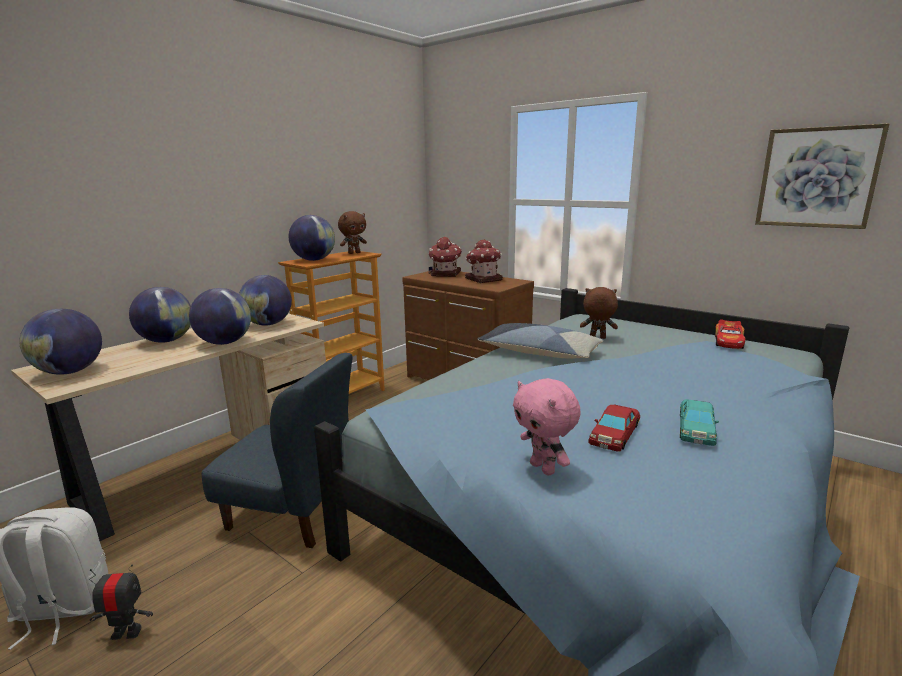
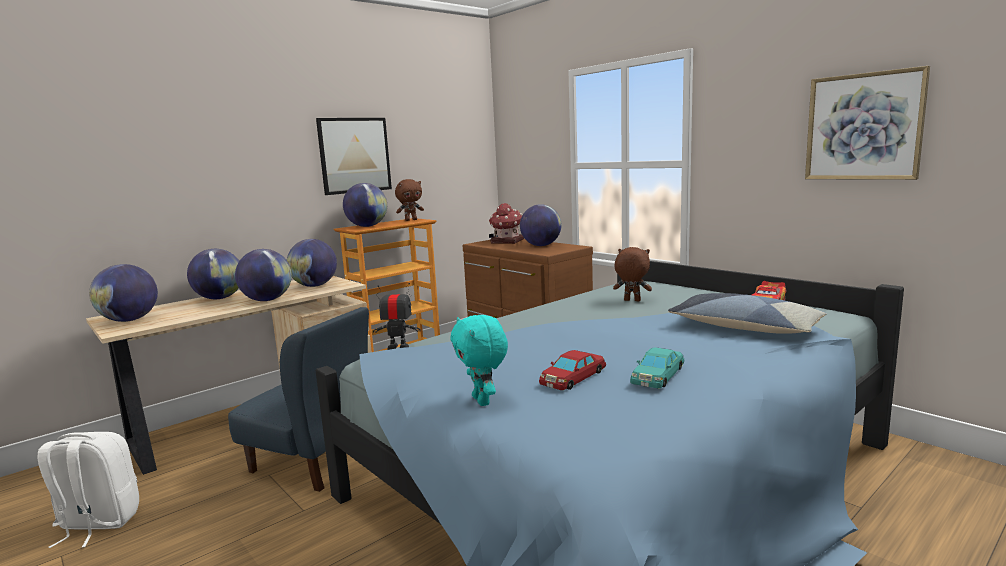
camera: 10 degrees right, 5 degrees down
toy robot [89,565,153,640] -> toy robot moved to [373,283,421,350]
toy house [465,239,503,283] -> globe [520,204,561,246]
pillow [477,323,604,359] -> pillow moved to [668,293,827,334]
pink plush toy [513,378,581,476] -> turquoise plush toy [450,315,508,406]
none -> picture [316,118,392,195]

